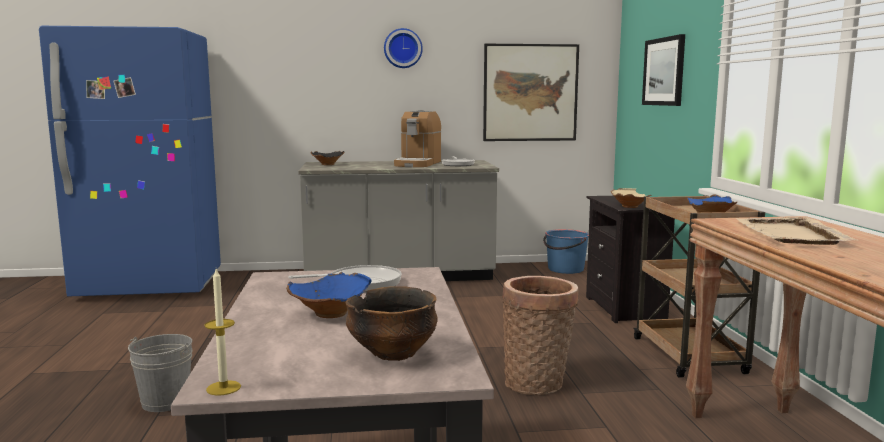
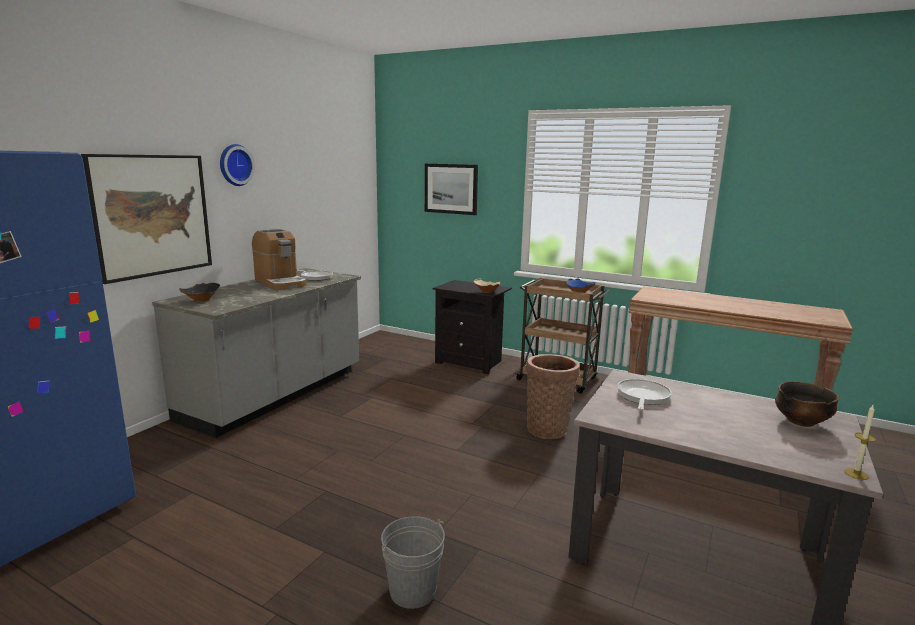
camera: 55 degrees left, 5 degrees up
blue bowl [286,272,372,318] -> none
picture [483,44,579,141] -> picture moved to [81,154,212,284]
blue bucket [543,229,589,274] -> none
beige tray [735,217,857,245] -> none

